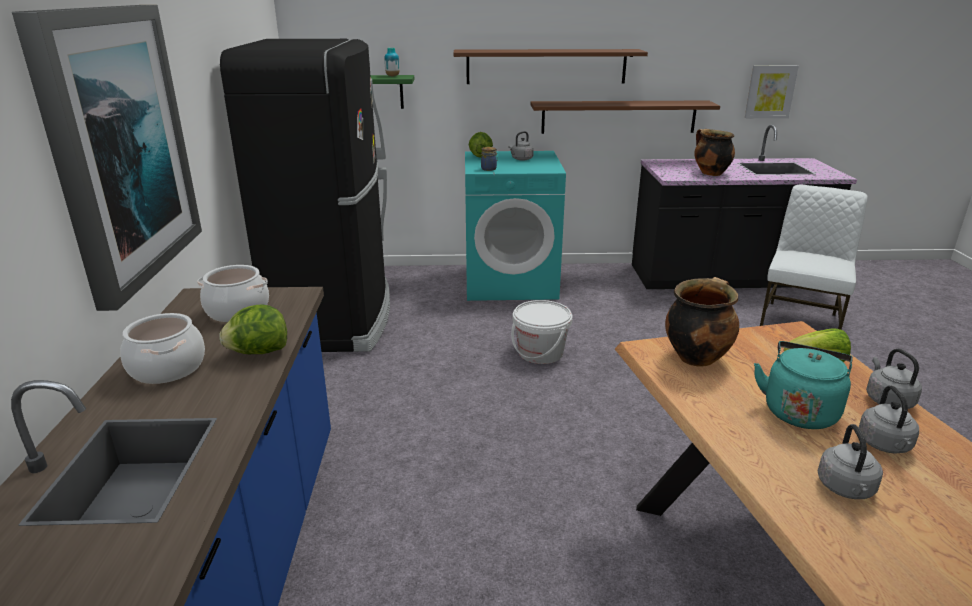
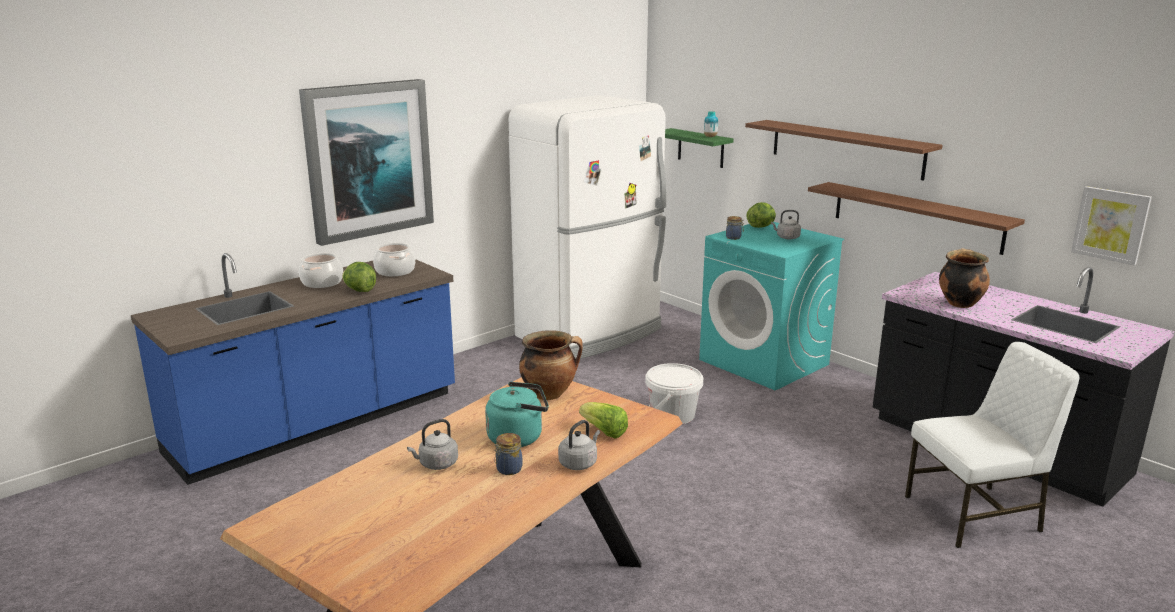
camera: 50 degrees right, 5 degrees down
black fridge [220,39,390,352] -> white fridge [509,95,666,359]
grey kettle [859,386,919,453] -> jar [494,433,523,475]

